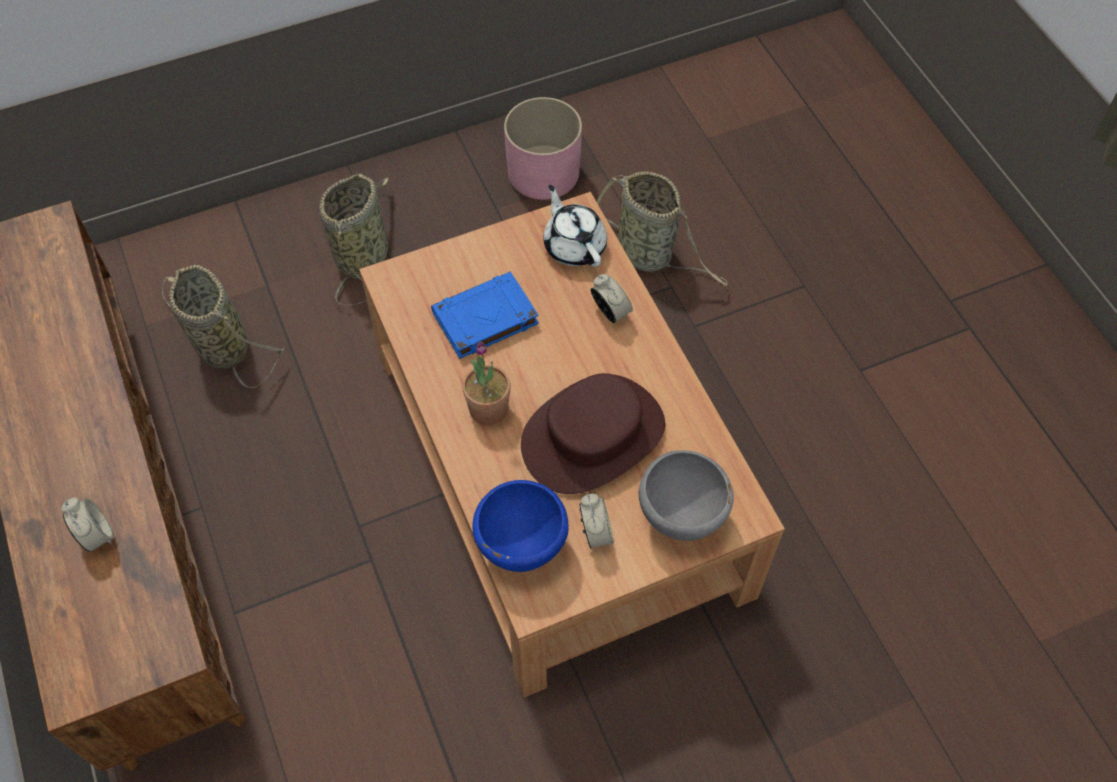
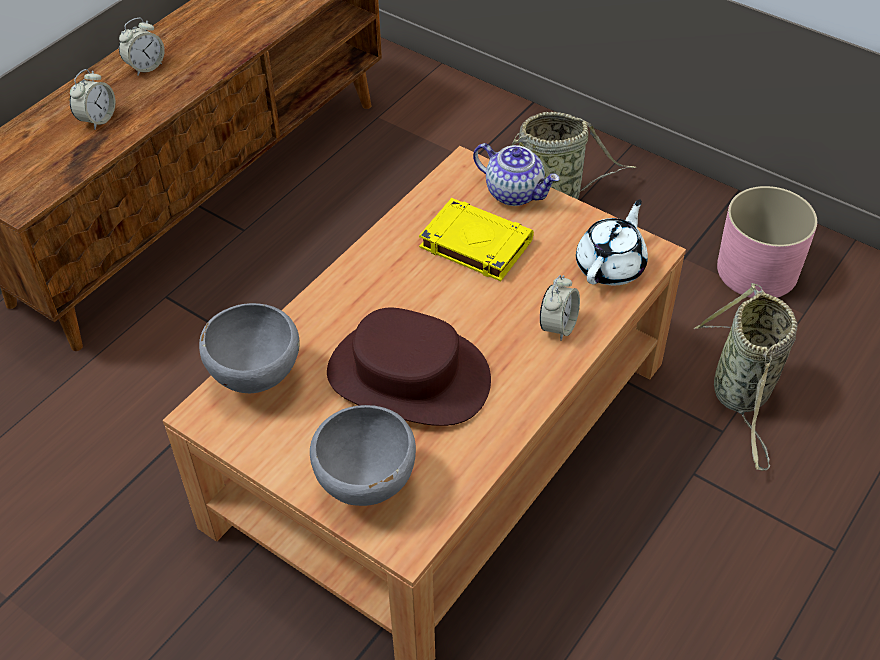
camera: 60 degrees right, 10 degrees down
basket [162,265,284,388] -> none
blue book [431,272,539,359] -> yellow book [419,198,534,281]
potted plant [462,341,511,425] -> none
blue bowl [472,480,569,572] -> grey bowl [199,303,300,394]
alarm clock [579,494,614,549] -> alarm clock moved to [119,18,165,76]
none -> teapot [473,143,559,206]

